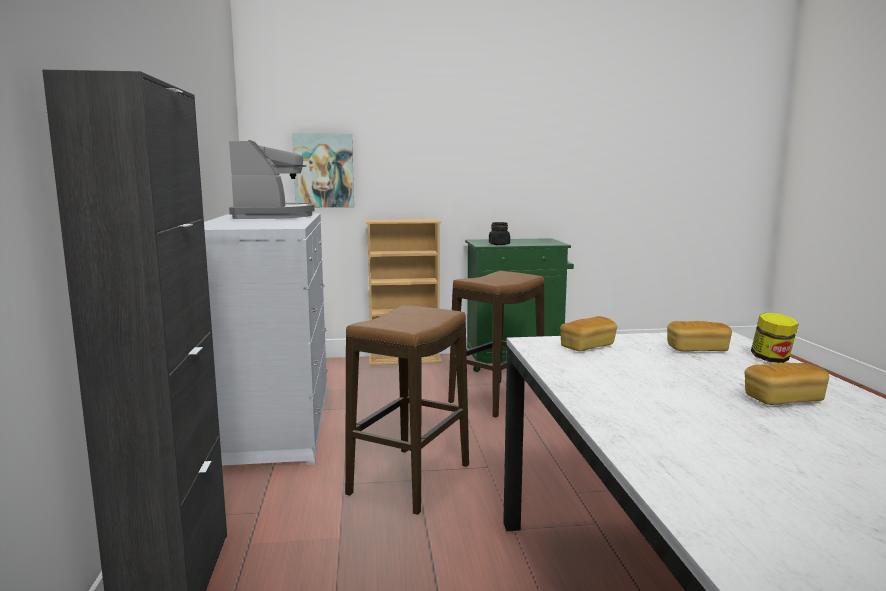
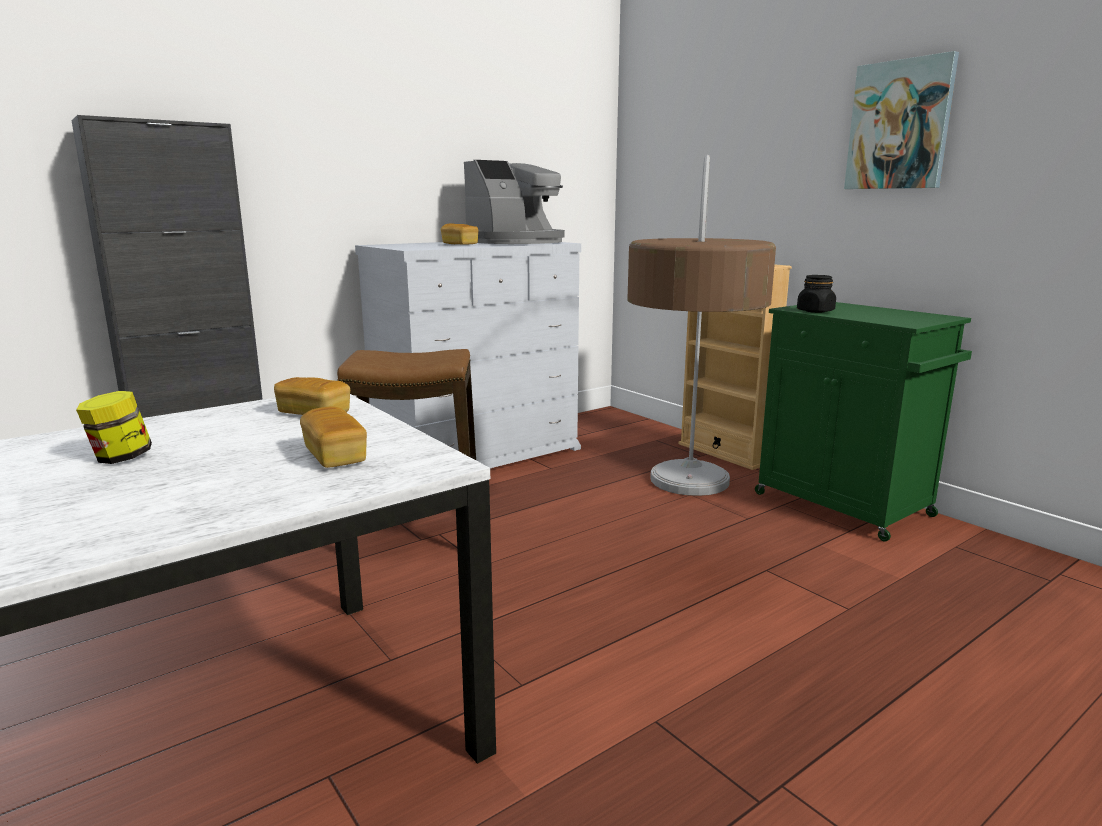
camera: 60 degrees right, 5 degrees up
picture [292,133,354,208] -> picture moved to [844,51,959,189]
stool [448,271,544,418] -> floor lamp [627,155,776,496]
bread [745,363,829,405] -> bread moved to [441,223,478,245]
jar [751,313,799,363] -> jar moved to [76,391,152,464]

